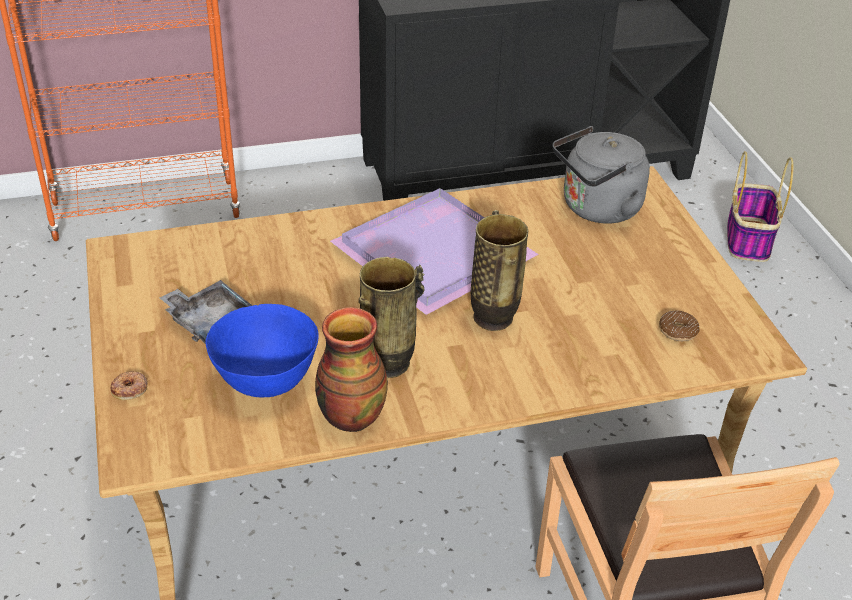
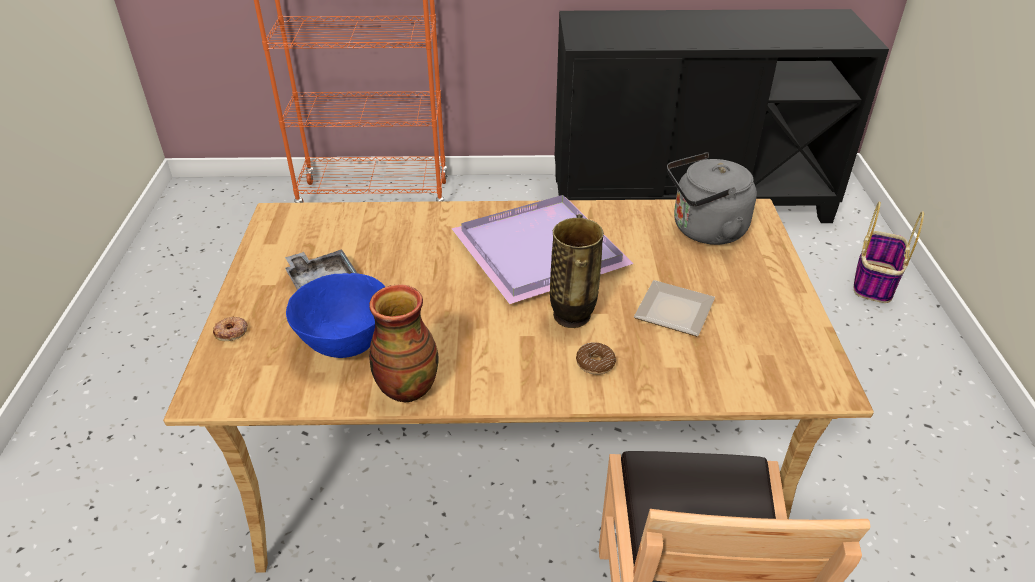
camera: 15 degrees right, 0 degrees up
vase [358,257,425,378] -> none
donut [659,311,700,341] -> donut moved to [576,343,616,375]
none -> plate [634,280,715,336]

